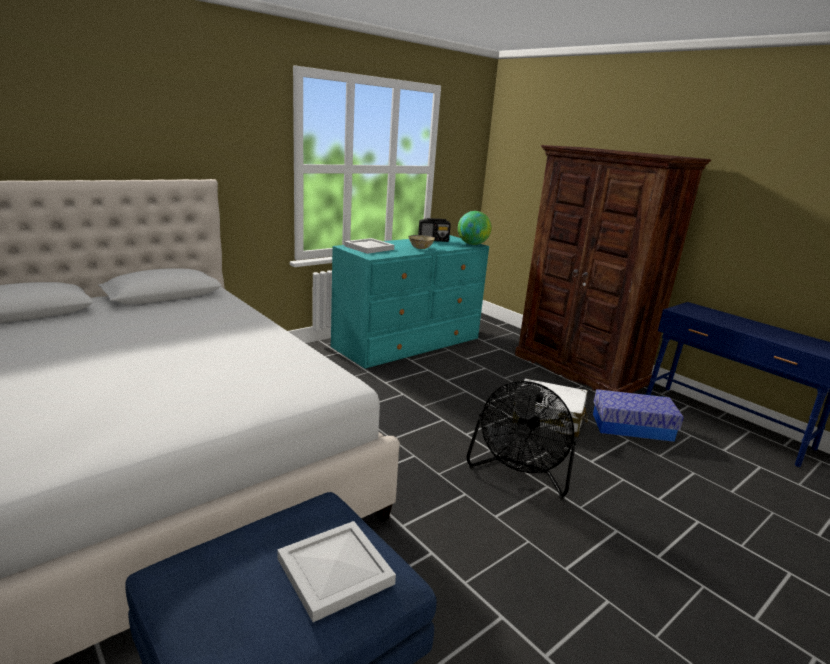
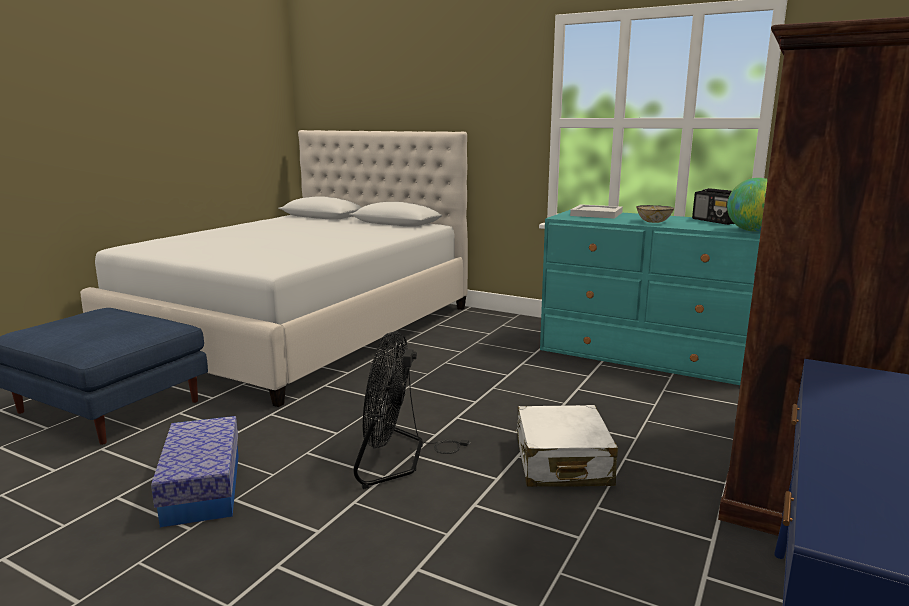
camera: 70 degrees right, 5 degrees down
white tray [277,521,396,622] -> none
storage box [593,389,684,442] -> storage box moved to [151,416,239,527]

